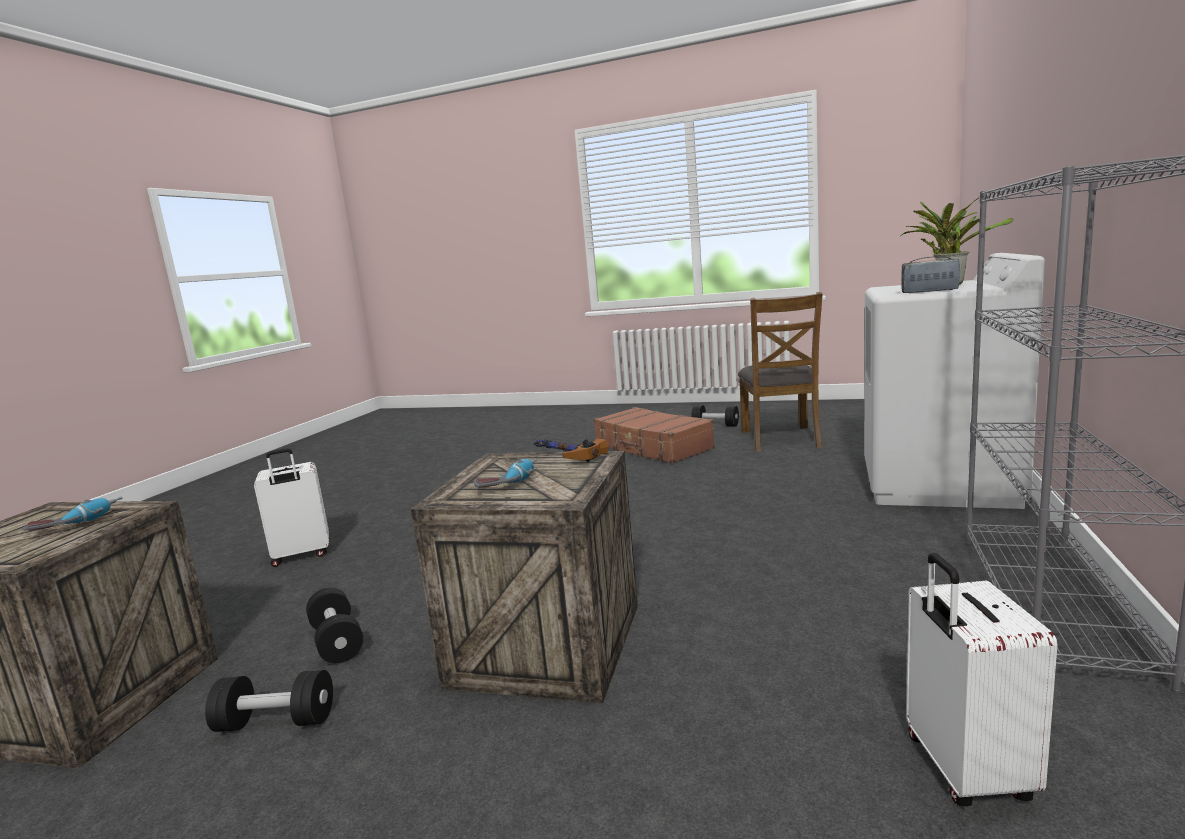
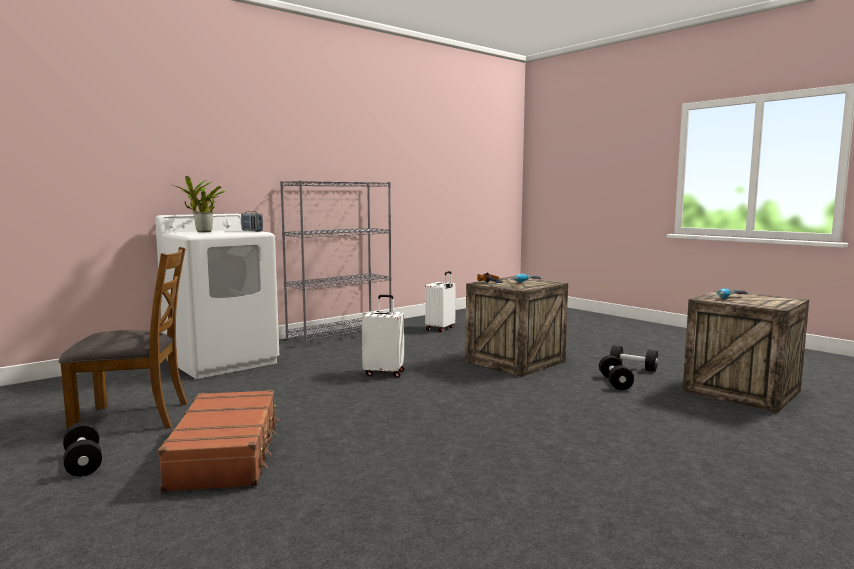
camera: 150 degrees left, 5 degrees down
white suitcase [254,448,329,567] -> white suitcase moved to [362,295,405,377]
brown chair [738,292,823,452] -> brown chair turned 45 degrees clockwise [58,247,188,429]

